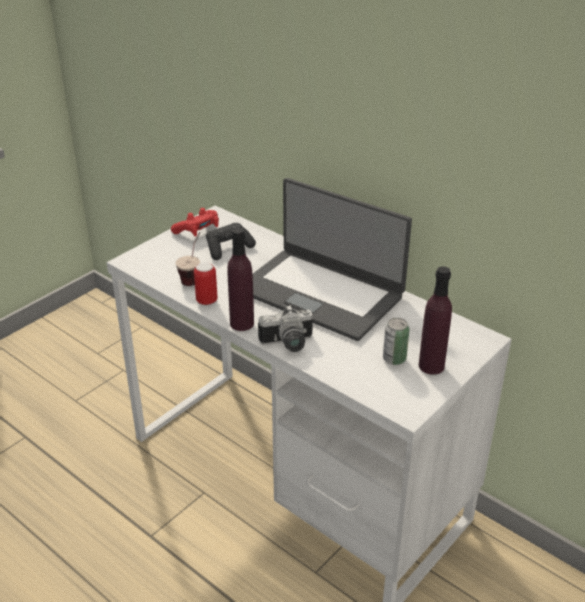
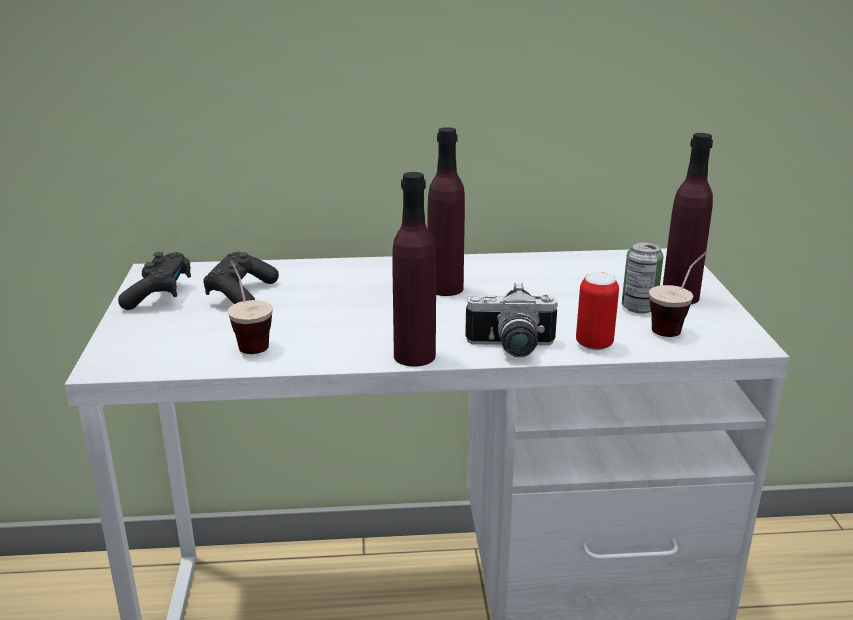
camera: 45 degrees left, 10 degrees down
red game controller [171,208,219,237] -> black game controller [118,252,191,310]
can [194,262,218,305] -> can moved to [576,272,619,350]
laptop [253,178,412,341] -> purple bottle [427,127,465,296]
camera [258,305,313,352] -> camera turned 60 degrees clockwise [465,283,557,357]
none -> cup [649,252,707,337]

